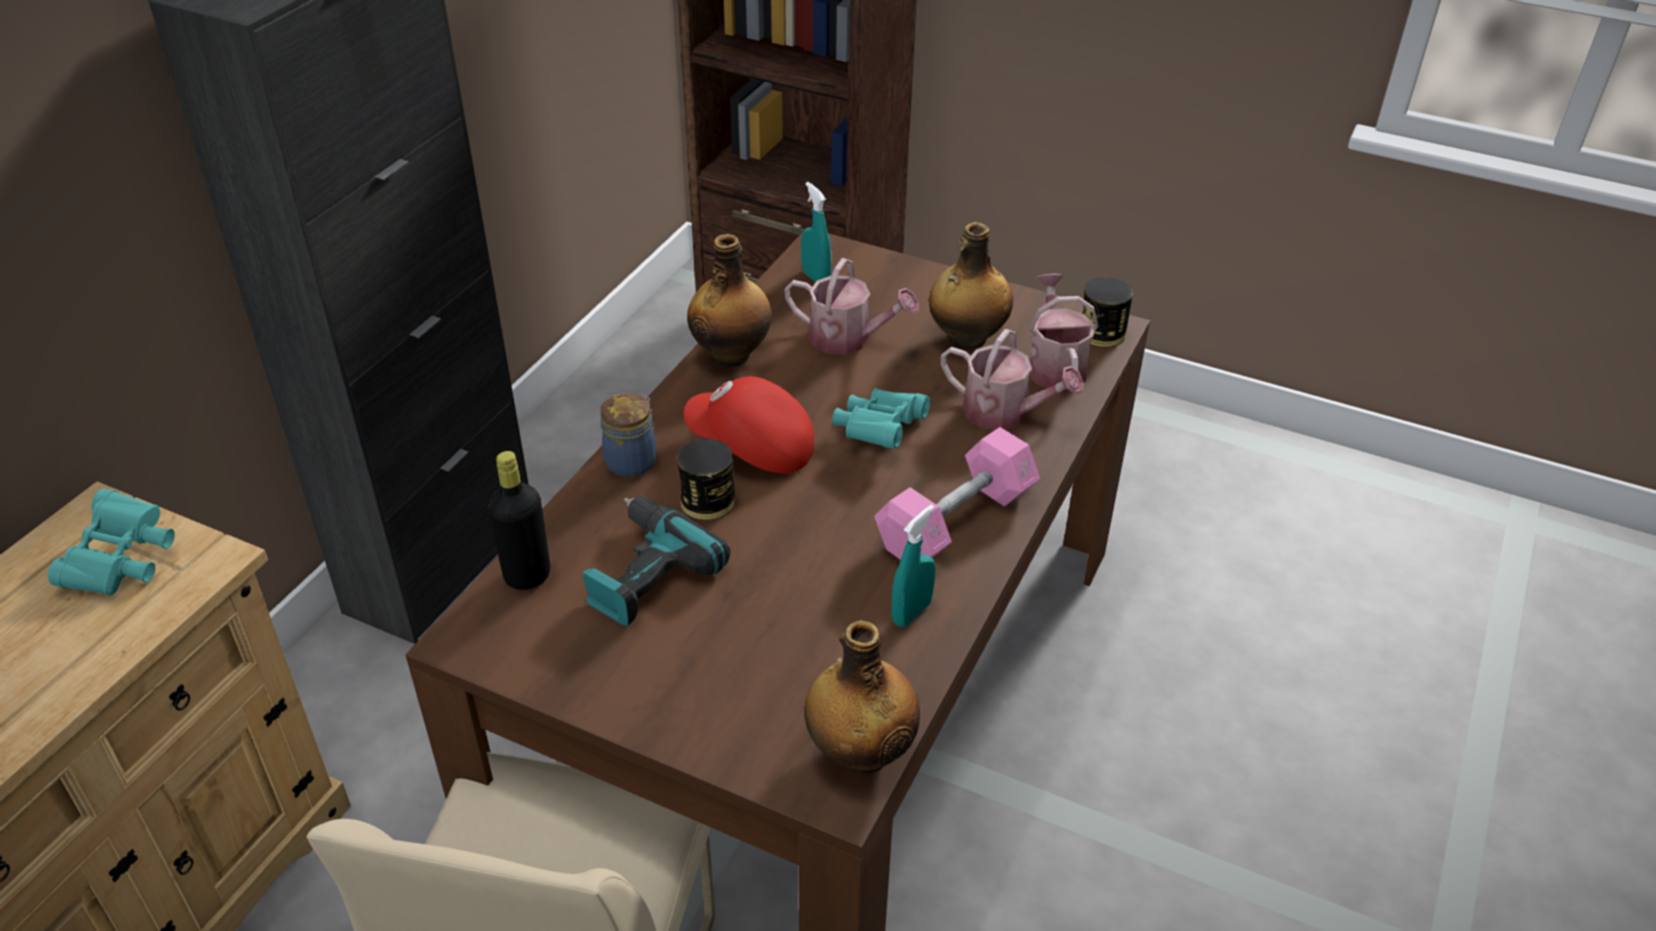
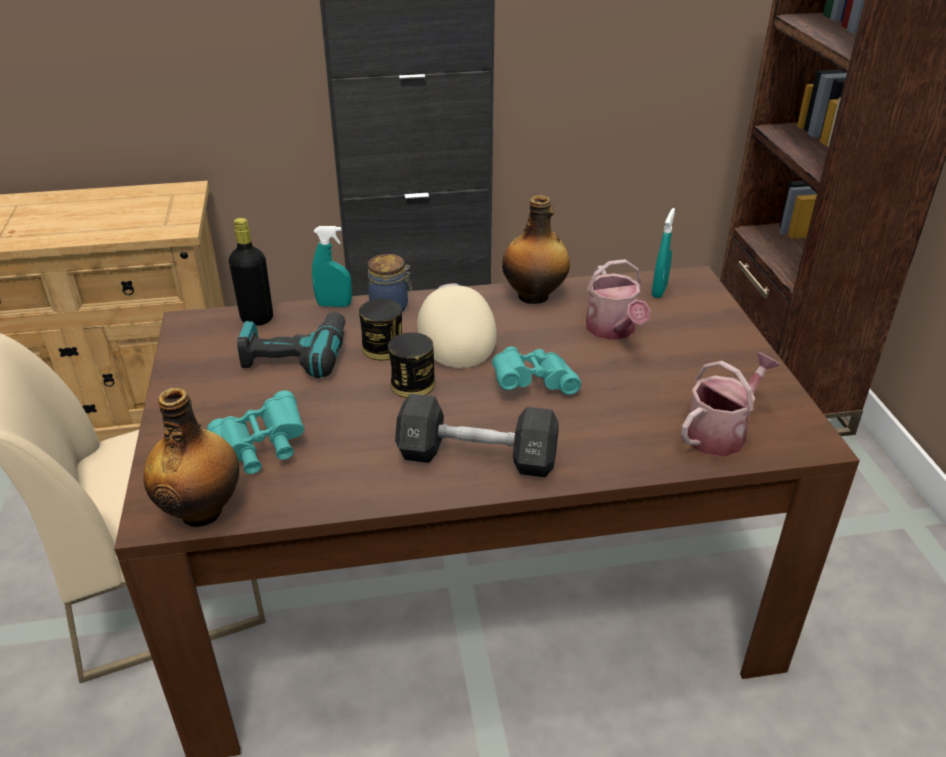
camera: 55 degrees right, 5 degrees down
turquoise binoculars [48,489,175,596] -> turquoise binoculars moved to [207,390,305,474]
red cap [684,376,814,473] -> beige cap [417,283,497,368]
pink dumbbell [874,427,1040,560] -> black dumbbell [395,394,559,478]
turquoise spray bottle [891,504,935,627] -> turquoise spray bottle moved to [312,226,352,307]
bottle [929,222,1013,349] -> none
watering can [941,329,1084,430] -> none
can [1082,277,1133,348] -> can moved to [388,333,435,398]

